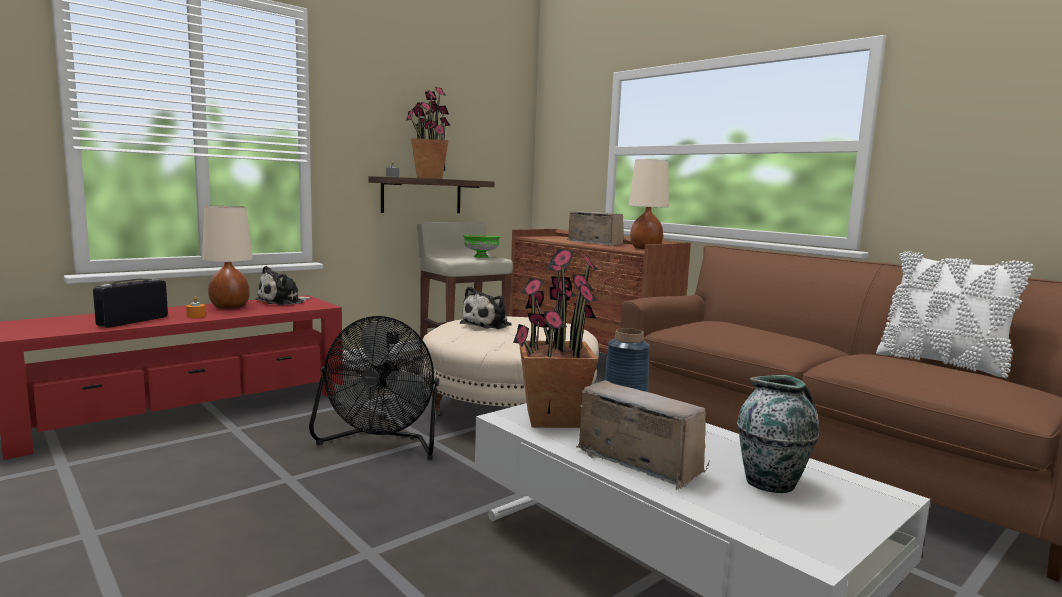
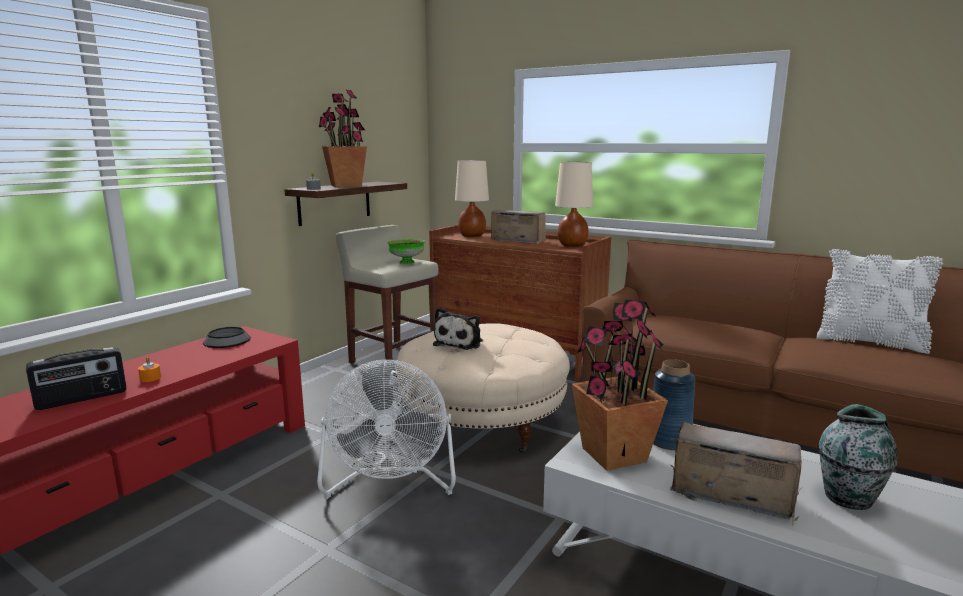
camera: 15 degrees left, 5 degrees up
radio [93,279,168,328] -> radio turned 135 degrees counterclockwise [26,347,127,410]
beige table lamp [202,206,253,309] -> beige table lamp moved to [455,160,489,237]
plush toy [255,266,311,305] -> bowl [203,327,251,348]
black fan [309,316,439,460] -> white fan [317,360,456,499]

